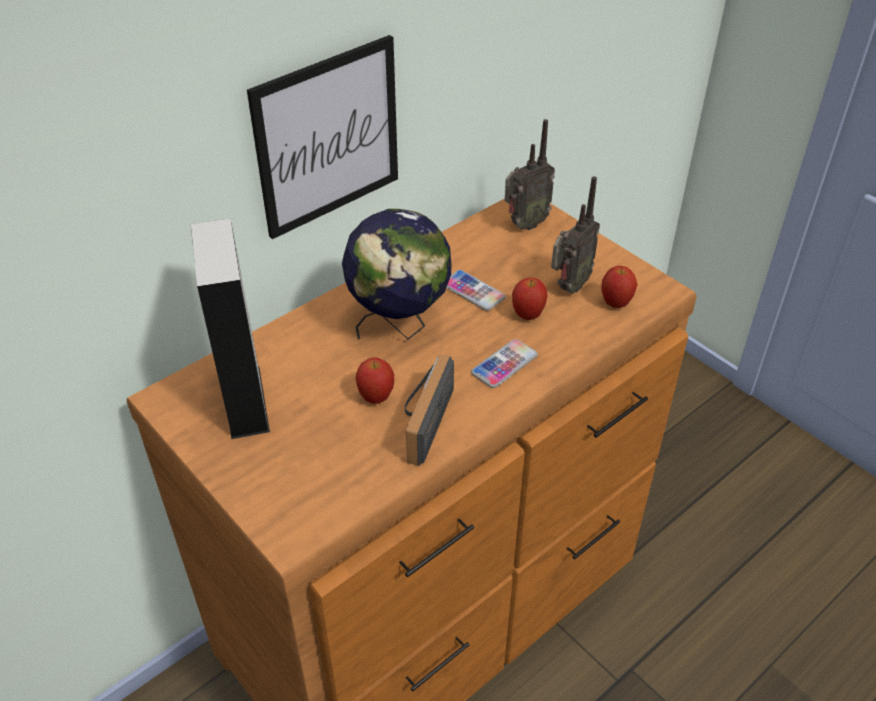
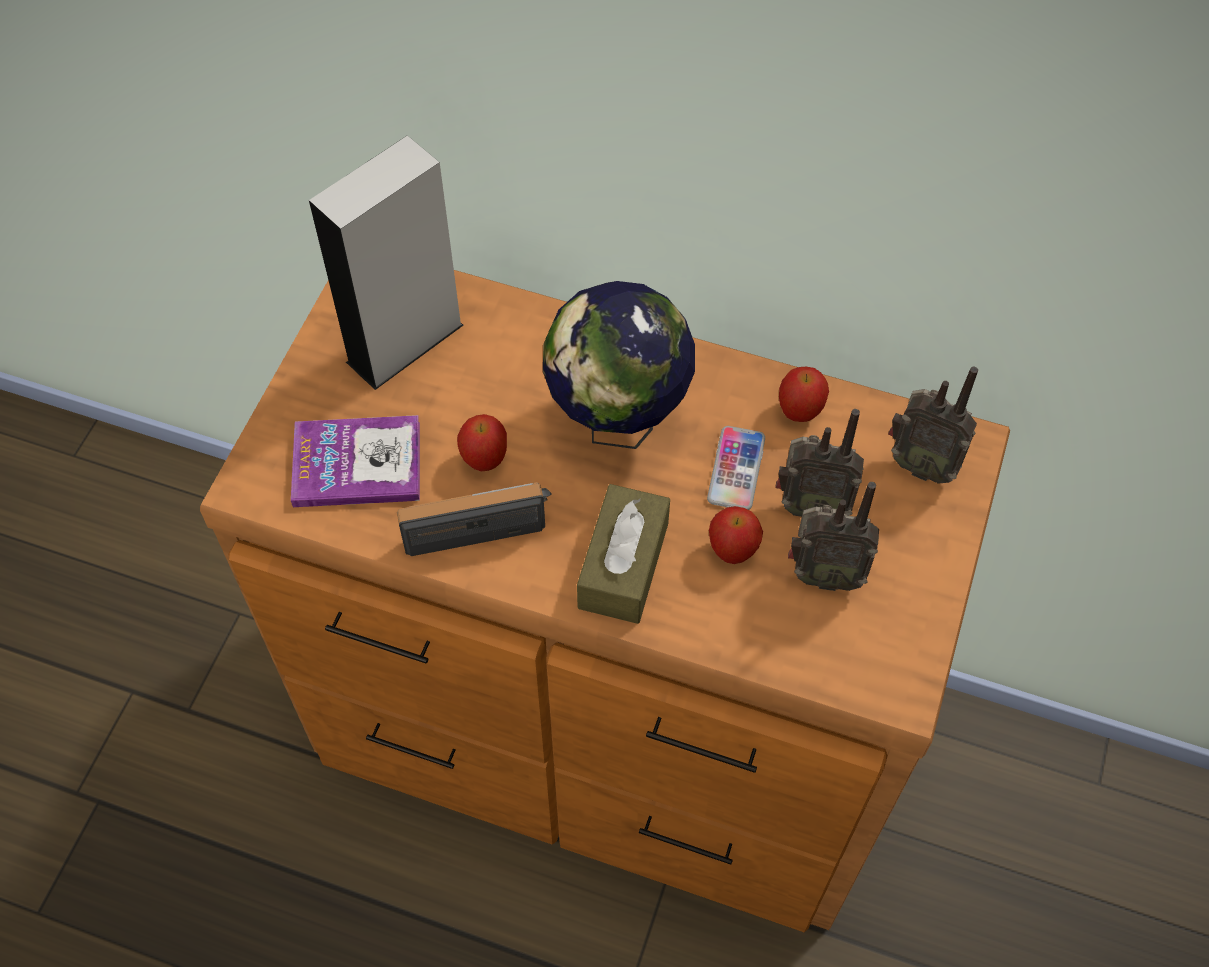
camera: 60 degrees right, 15 degrees up
picture [247,35,398,239] -> none
phone [471,339,538,388] -> brown tissue box [577,484,670,624]
apple [601,266,638,308] -> apple moved to [779,367,829,422]
none -> book [291,415,420,507]
none -> radio [775,409,864,517]

